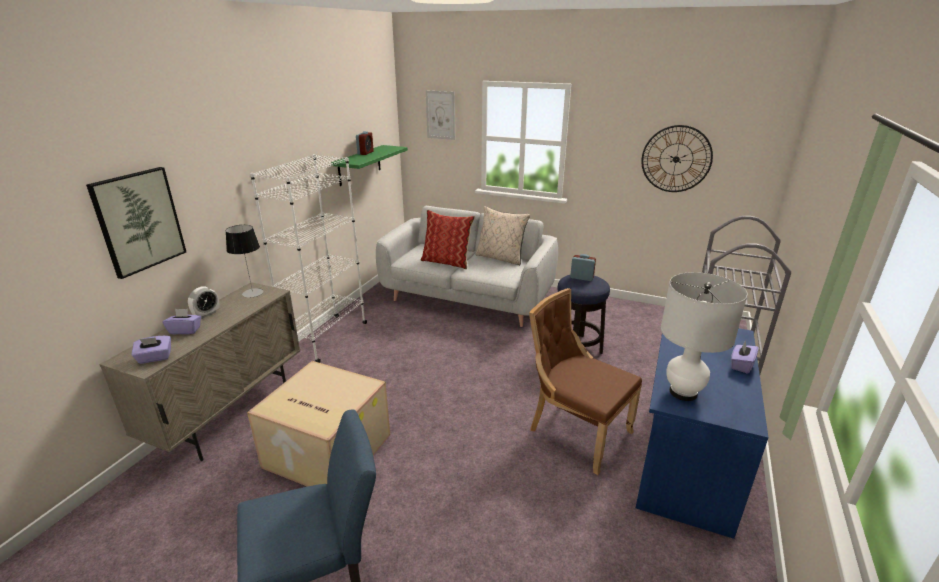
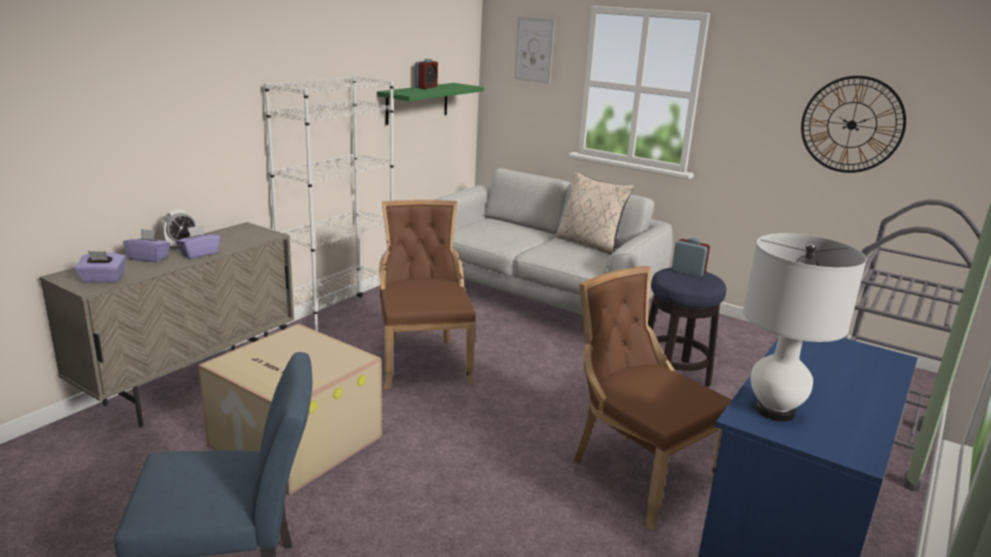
camera: 10 degrees right, 5 degrees down
picture [86,167,186,279] -> none
table lamp [225,225,264,298] -> none
pillow [420,210,475,269] -> none
purple tissue box [731,340,759,374] -> purple tissue box moved to [176,225,220,259]
none -> brown chair [379,200,476,389]

